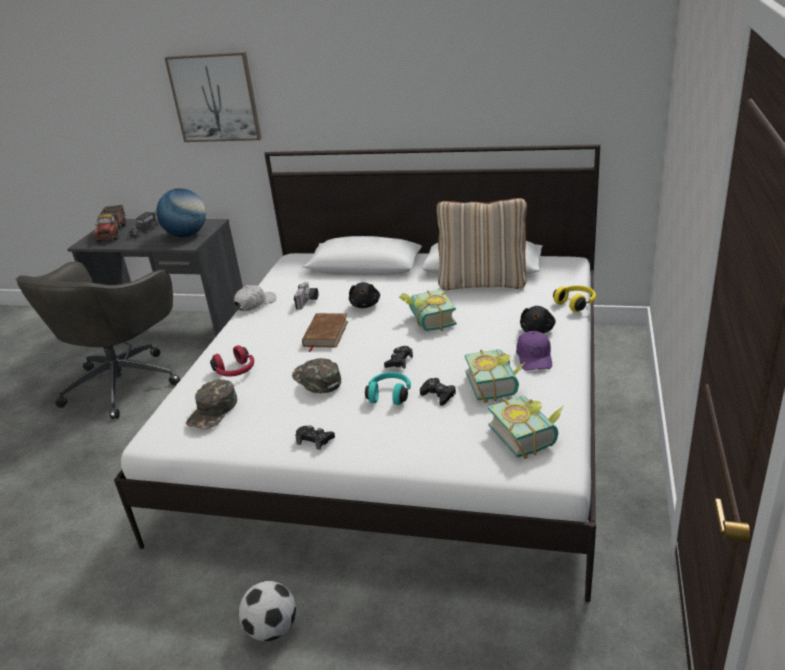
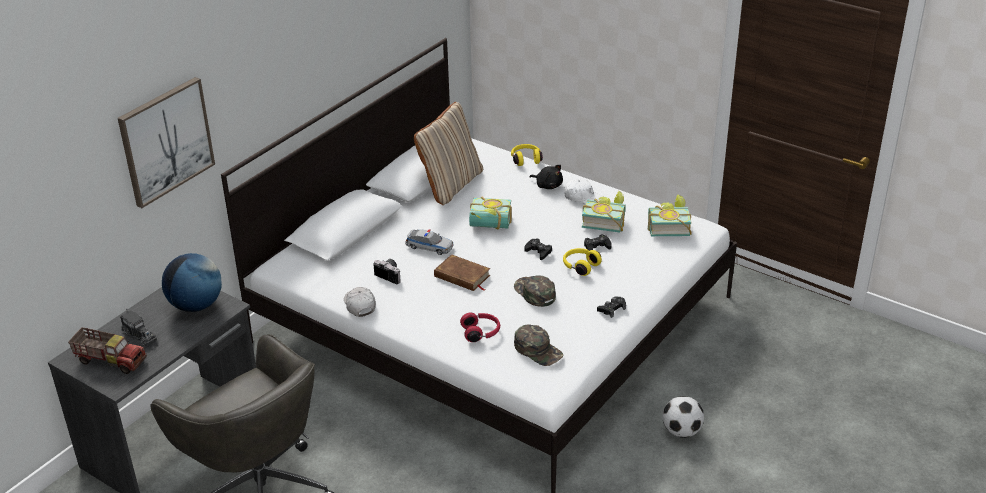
camera: 70 degrees left, 5 degrees up
green cap [292,358,341,393] -> green cap turned 75 degrees clockwise [514,275,556,307]
black plush toy [349,282,380,308] -> toy car [405,229,453,255]
turquoise headphones [365,372,411,405] -> yellow headphones [563,248,602,276]
purple cap [516,331,552,371] -> white cap [564,179,603,204]

